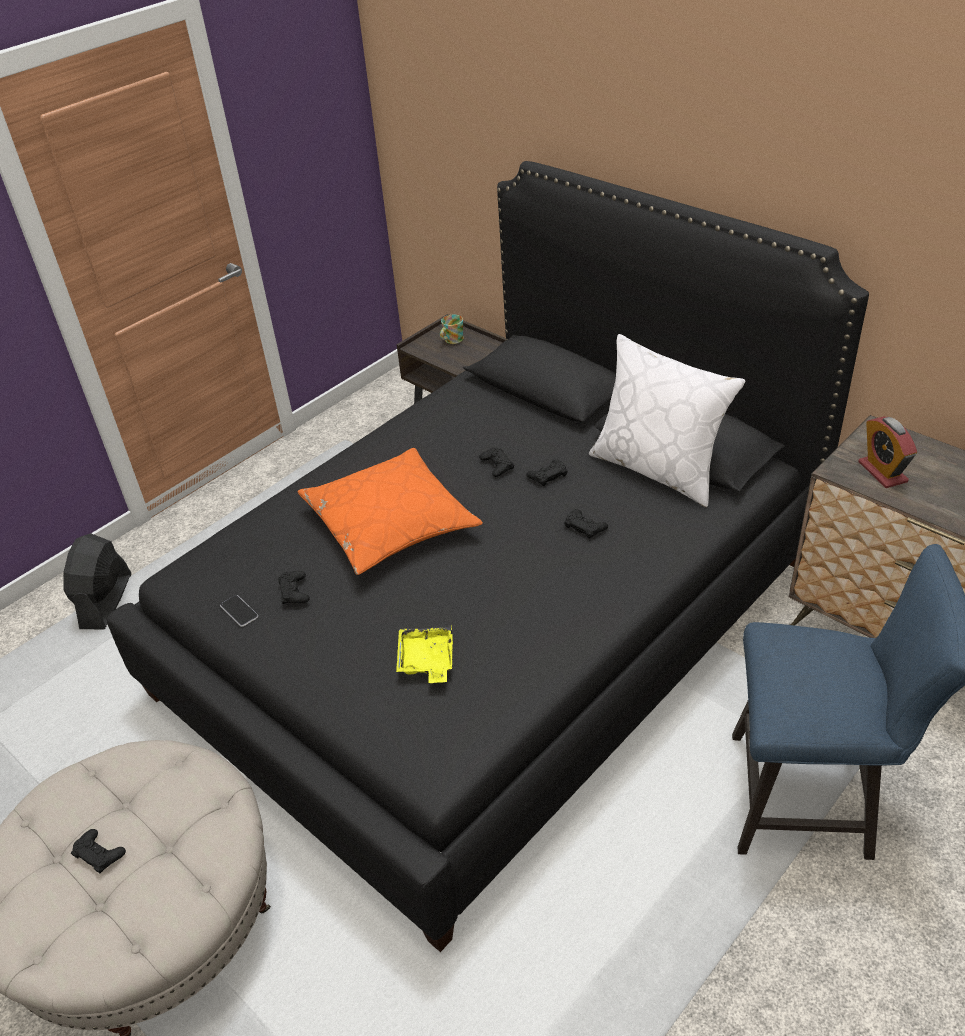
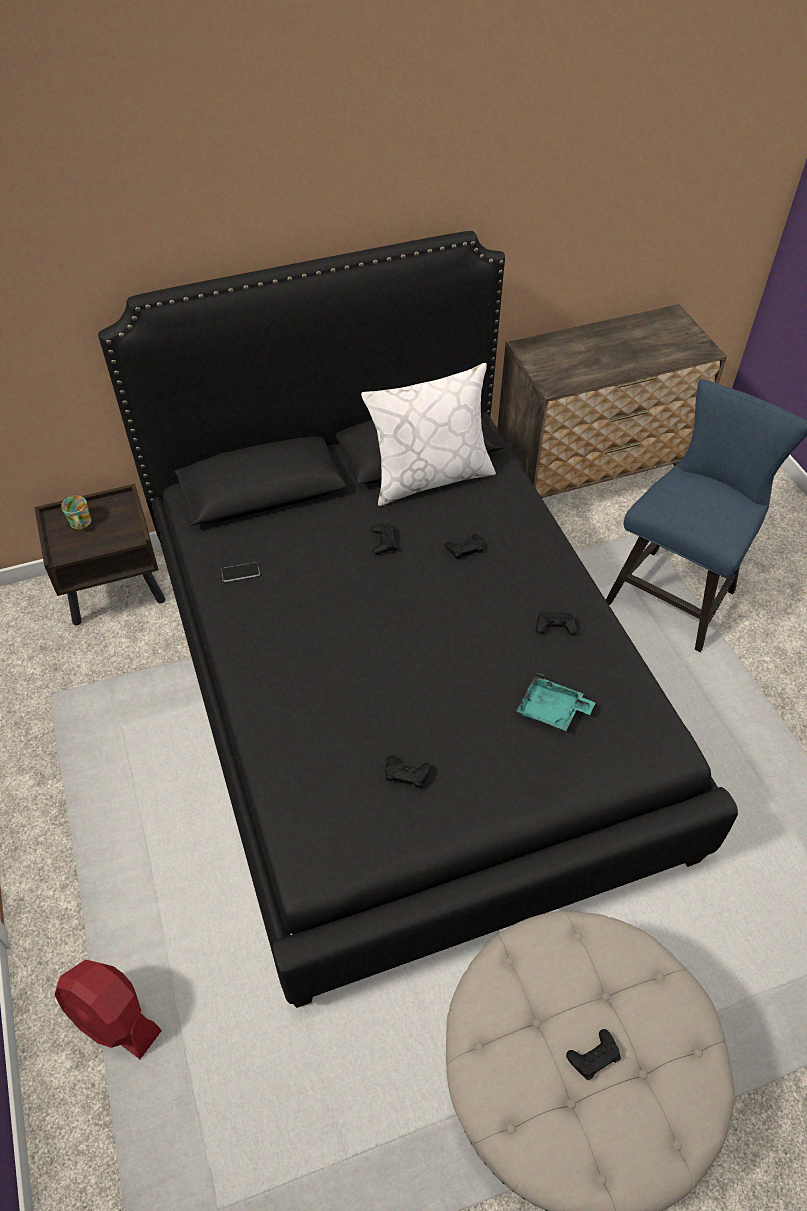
camera: 65 degrees left, 10 degrees up
black fan [63,533,131,629] -> red fan [55,959,162,1059]
phone [220,595,258,627] -> phone moved to [221,562,260,582]
orange pillow [297,448,483,575] -> none
yellow tray [396,624,453,683] -> turquoise tray [517,673,595,731]
black game controller [479,447,514,477] -> black game controller moved to [536,611,577,635]
alarm clock [858,417,917,488] -> none

